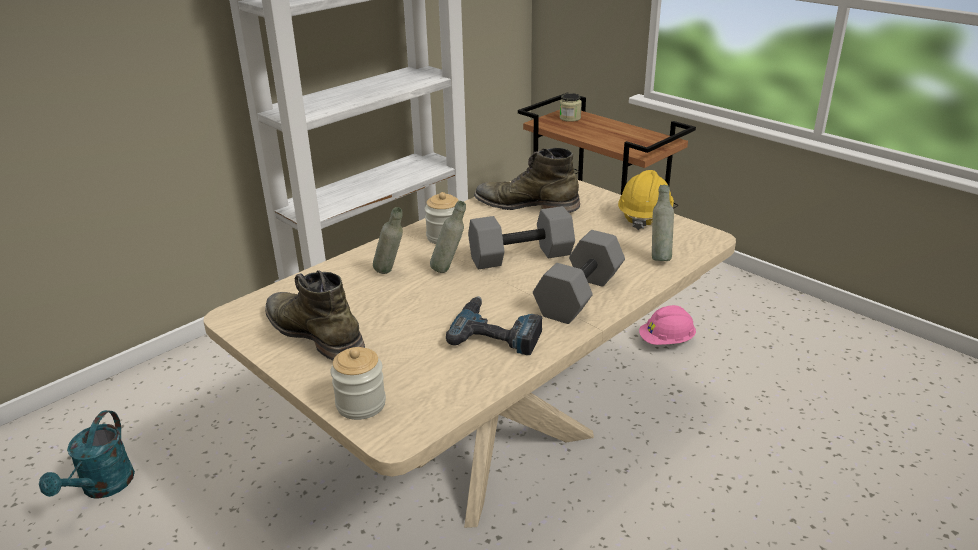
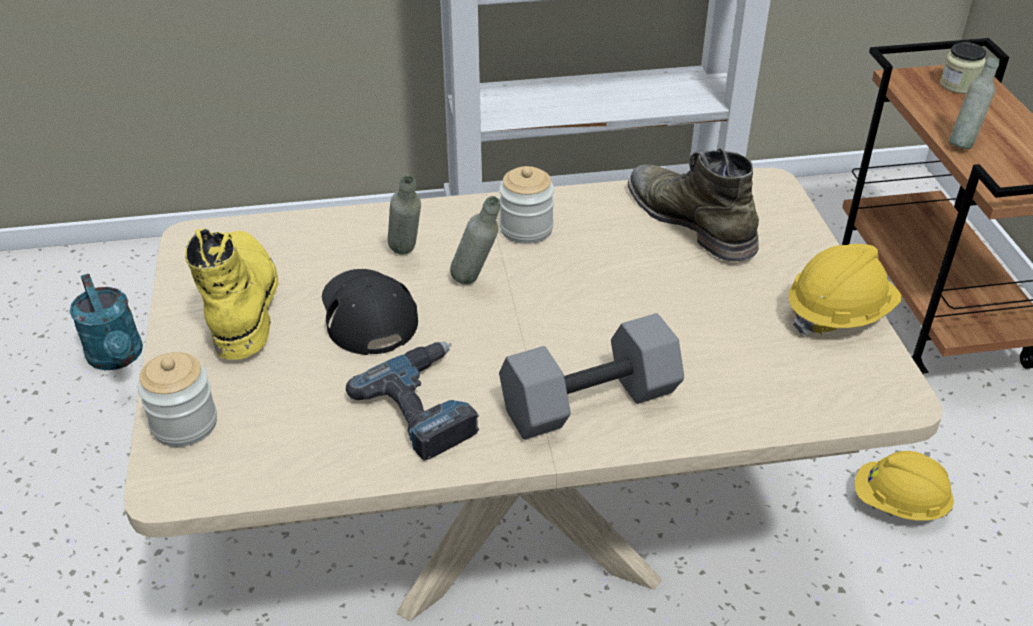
camera: 35 degrees right, 10 degrees up
turquoise watering can [39,410,135,499] -> turquoise watering can turned 75 degrees counterclockwise [70,274,143,370]
green boot [265,270,365,361] -> yellow boot [185,228,279,360]
grey dumbbell [468,206,575,270] -> none
pink hard hat [639,305,696,345] -> yellow hard hat [855,451,954,521]
grey bottle [652,185,674,261] -> grey bottle moved to [949,56,999,149]
none -> black cap [322,269,418,355]

